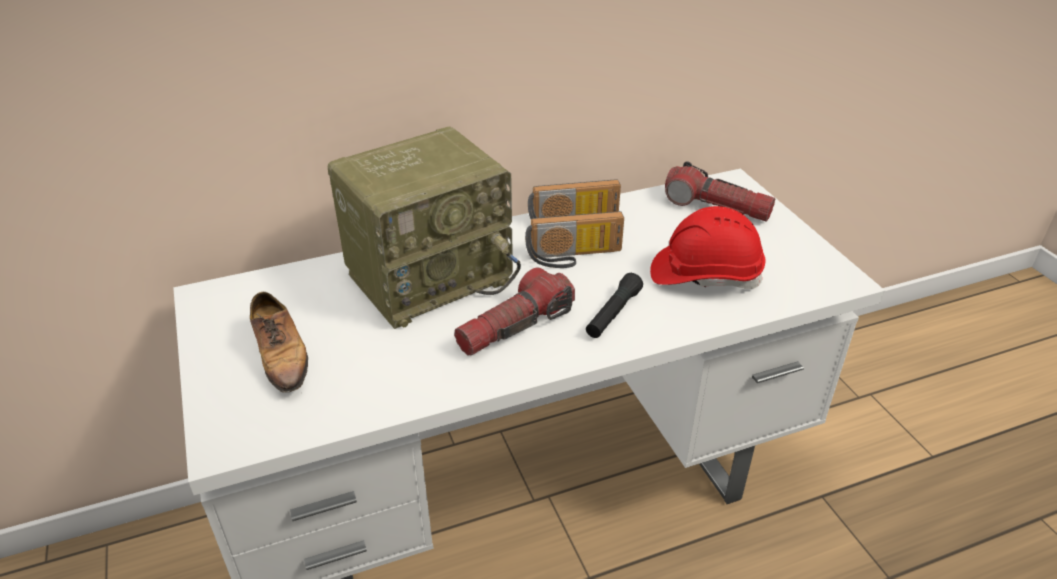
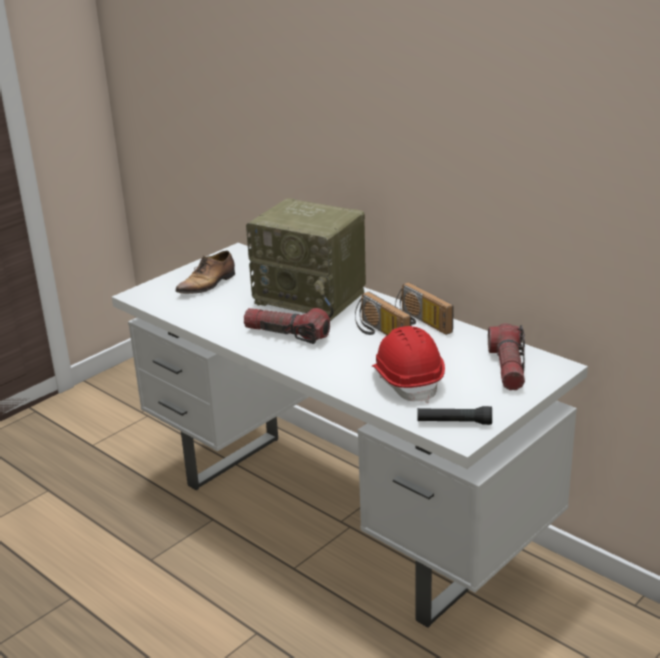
camera: 65 degrees right, 10 degrees down
black flashlight [586,273,643,338] -> black flashlight moved to [417,406,492,425]

